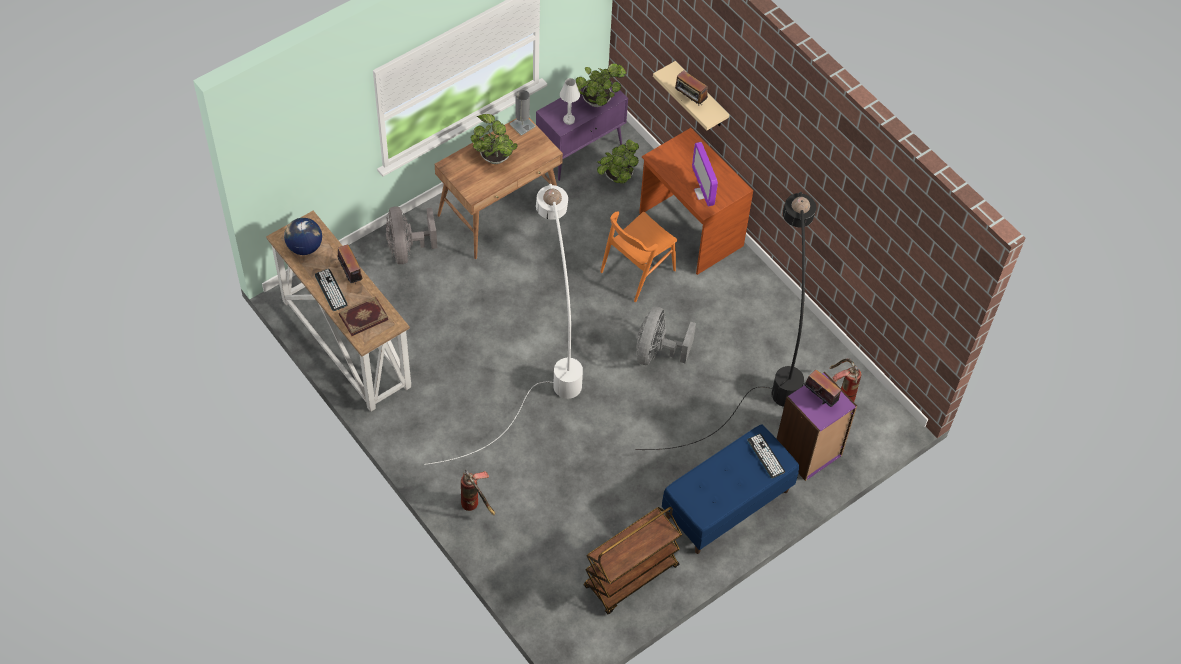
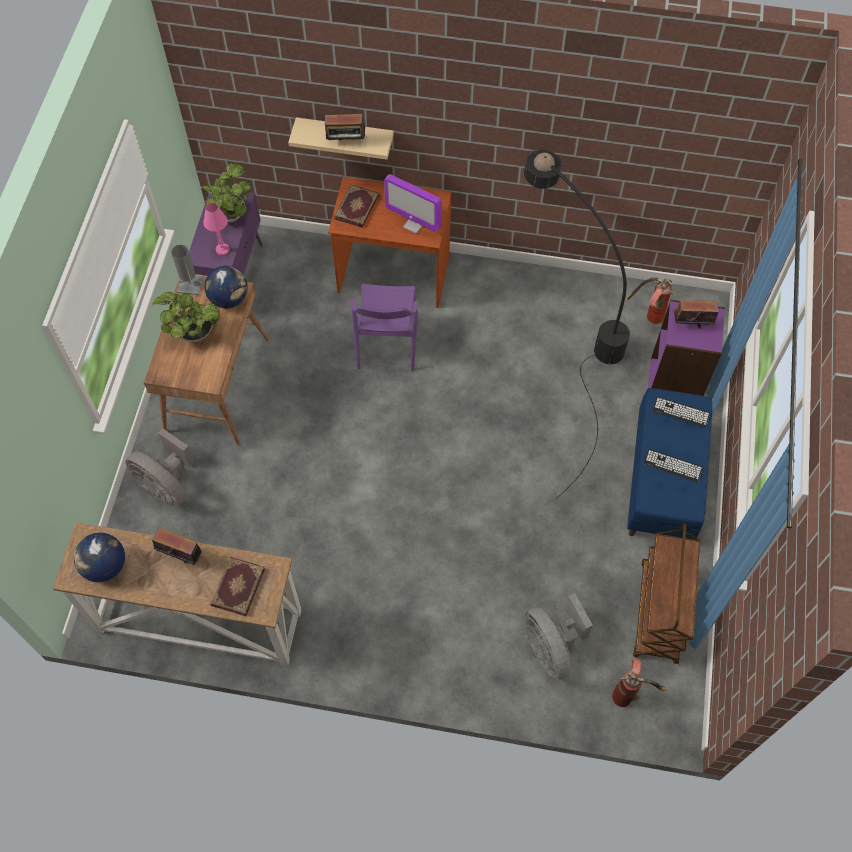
camera: 40 degrees left, 5 degrees up
keyboard [315,269,347,311] -> keyboard moved to [644,449,703,482]
white floor lamp [424,184,583,465] -> none
fire extinguisher [461,469,495,515] -> fire extinguisher moved to [612,658,666,707]
white table lamp [560,78,580,125] -> pink table lamp [203,203,230,256]
potted plant [597,139,639,184] -> none
orange chair [600,211,677,302] -> purple chair [350,284,418,372]
grey fan [636,307,696,365] -> grey fan moved to [525,593,593,681]
none -> globe [205,266,248,308]
none -> book [334,184,379,228]

